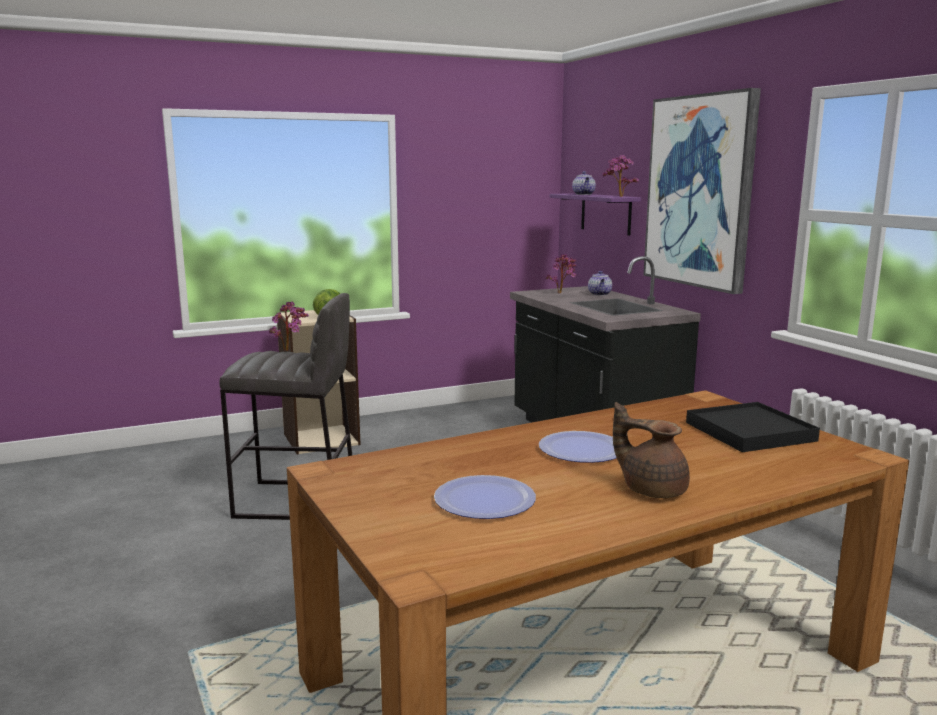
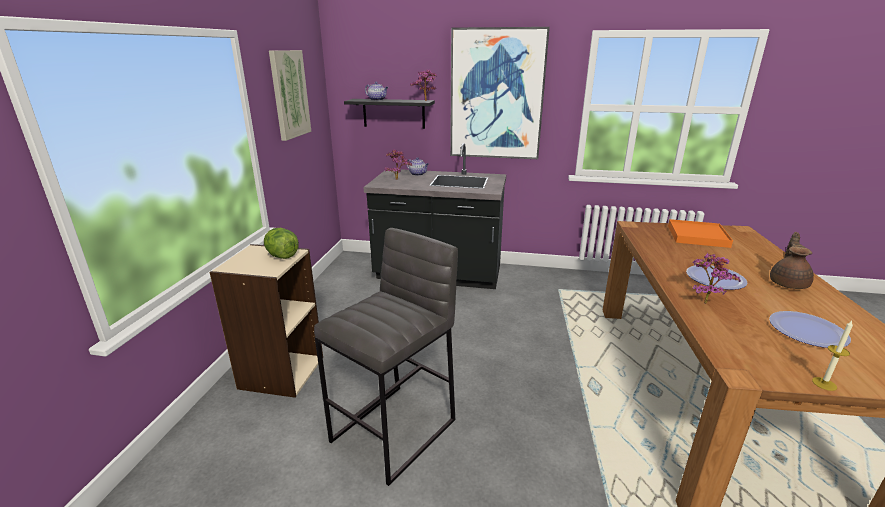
camera: 55 degrees left, 10 degrees up
potted plant [269,301,309,351] -> potted plant moved to [692,253,741,304]
purple shelf [550,193,641,236] -> black shelf [344,99,435,129]
brown teapot [613,402,690,498] -> brown teapot turned 135 degrees clockwise [770,232,814,289]
black tray [686,402,820,452] -> orange tray [668,219,733,248]
none -> picture [269,50,311,141]
none -> candle [812,321,853,391]

